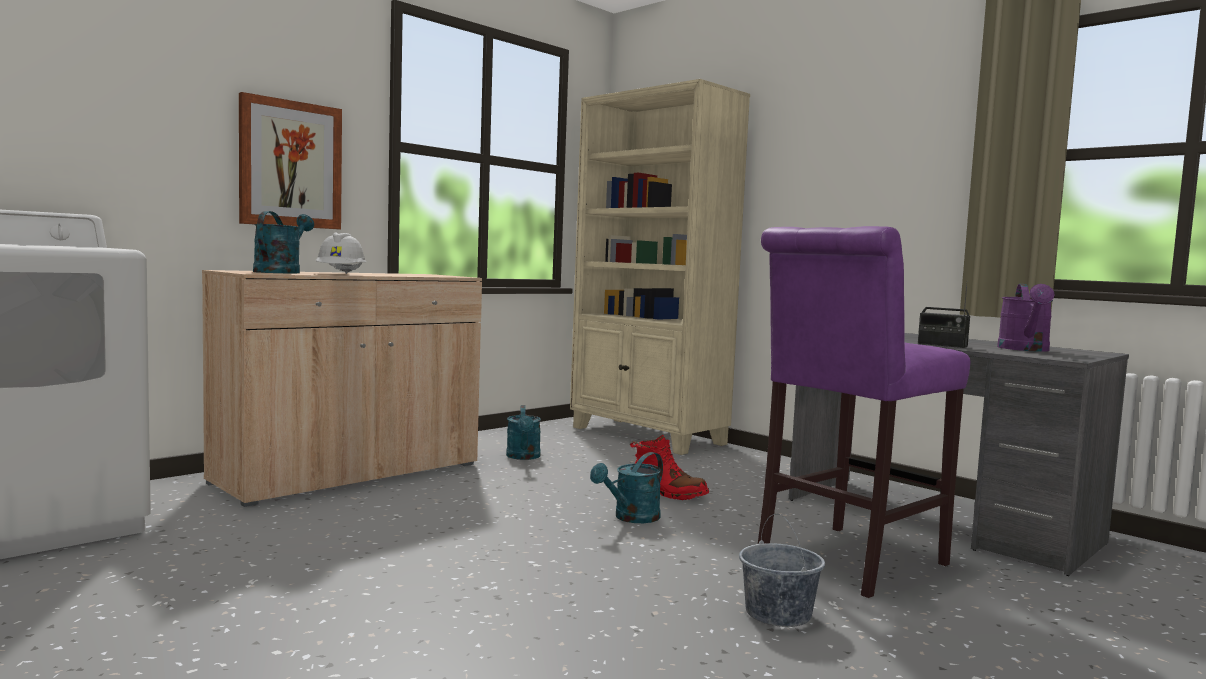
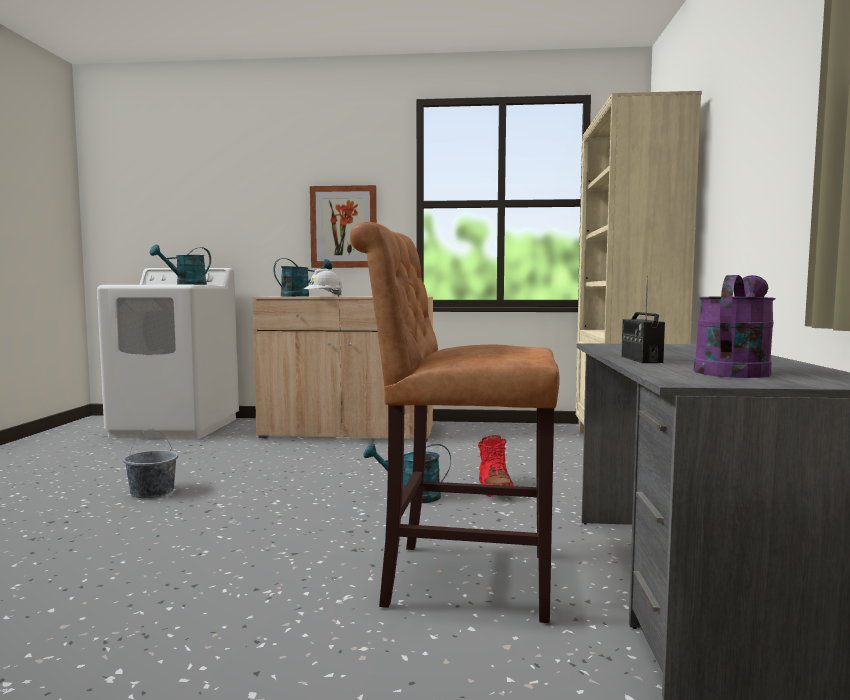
camera: 50 degrees right, 0 degrees up
turquoise watering can [506,405,541,460] -> turquoise watering can moved to [150,244,211,285]
grey bucket [739,514,825,627] -> grey bucket moved to [123,429,178,498]
purple stool [758,226,970,598] -> brown stool [350,222,560,624]
purple watering can [997,284,1055,352] -> purple watering can turned 150 degrees clockwise [694,275,776,378]

